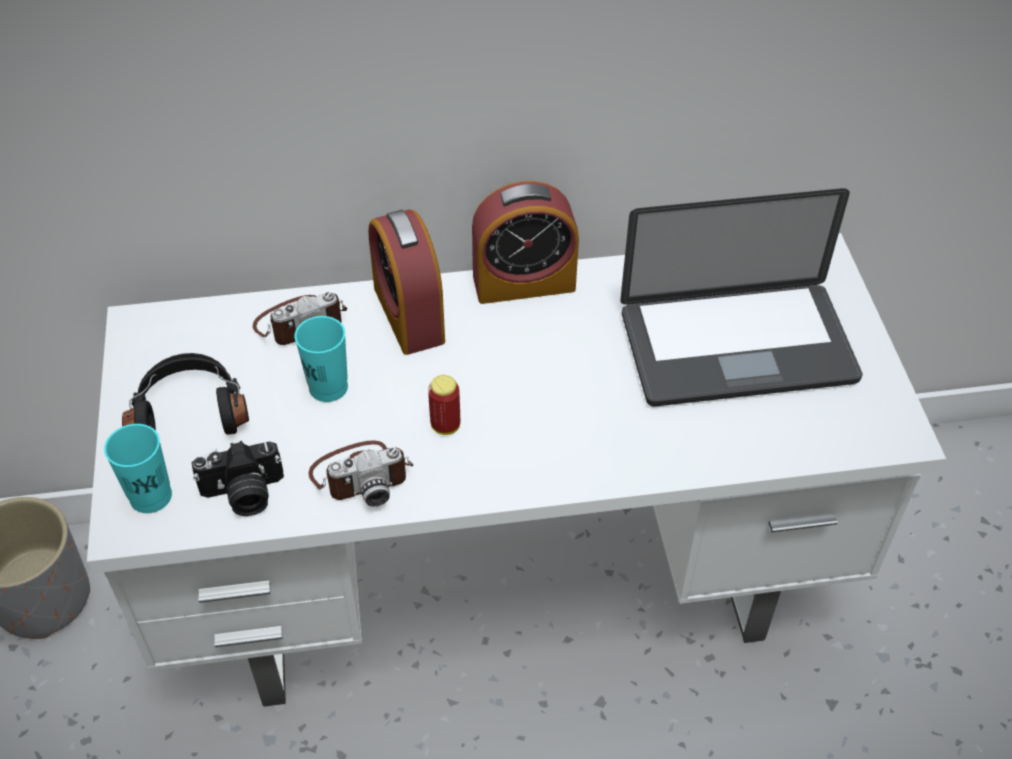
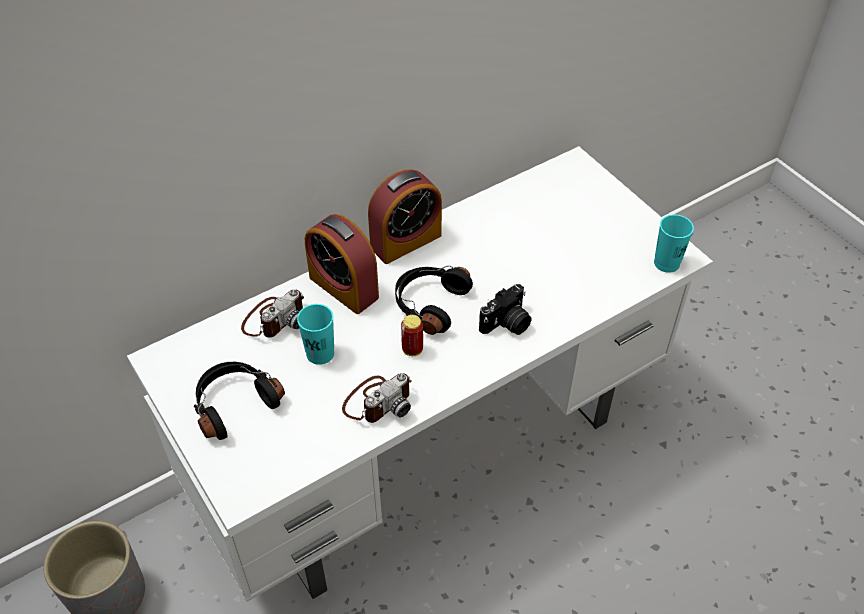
camera: 25 degrees left, 0 degrees up
turquoise cup [104,424,172,513] -> turquoise cup moved to [654,214,694,273]
camera [191,441,284,516] -> camera moved to [479,284,532,335]
laptop [620,188,863,406] -> none
none -> black headphones [395,265,473,335]

